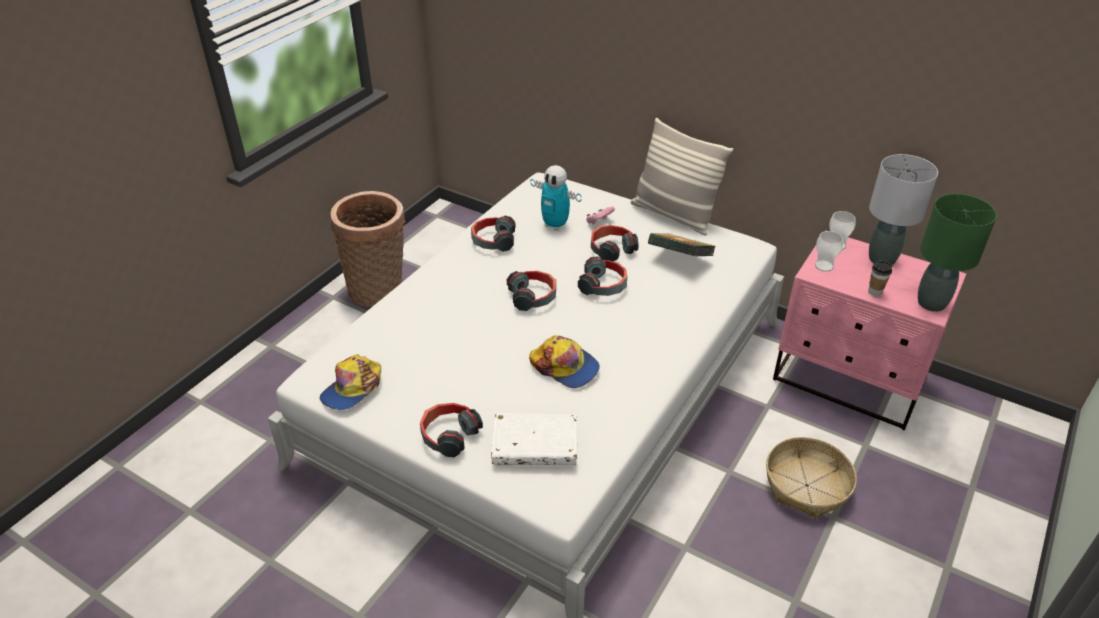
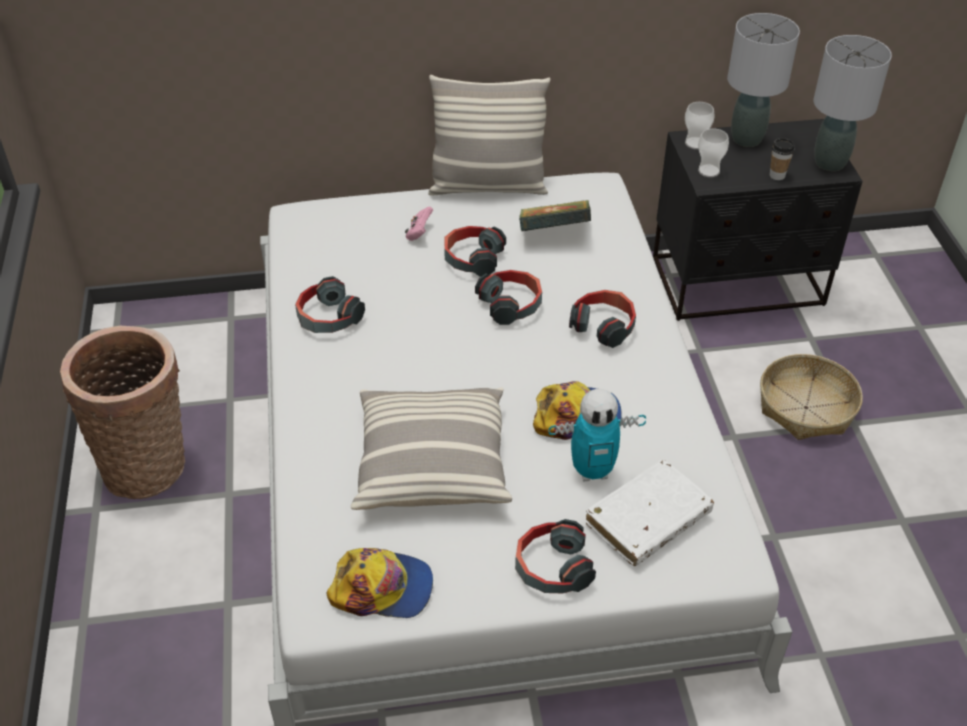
camera: 40 degrees left, 5 degrees up
cap [320,354,381,410] -> cap turned 75 degrees counterclockwise [327,548,433,618]
headphones [507,271,556,311] -> headphones moved to [569,290,636,348]
toy robot [530,165,582,231] -> toy robot moved to [549,389,646,481]
pink nightstand [773,230,966,430] -> black nightstand [653,119,863,321]
green table lamp [918,194,997,312] -> grey table lamp [813,35,892,171]
none -> pillow [351,387,512,510]

